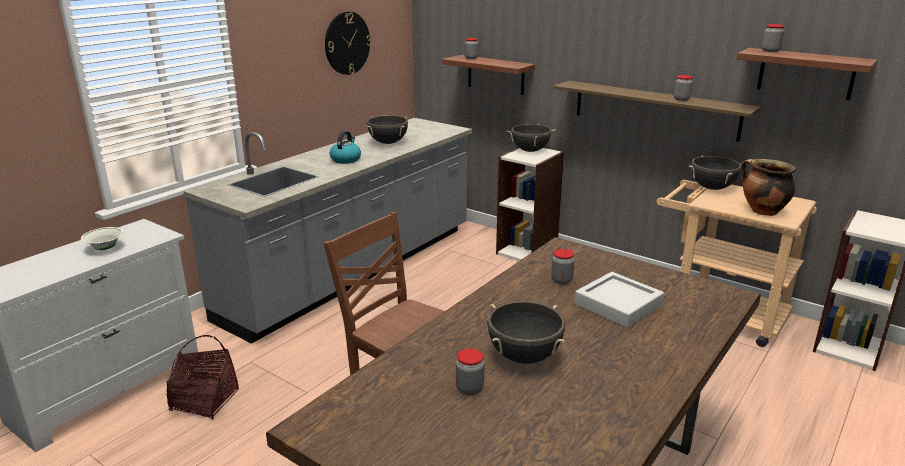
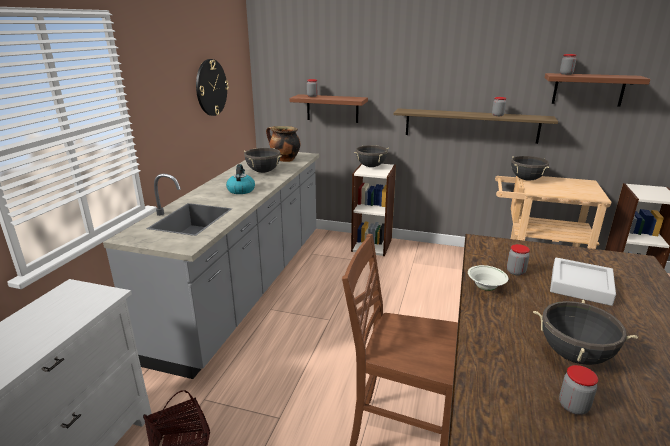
camera: 20 degrees left, 0 degrees up
white bowl [81,227,123,250] -> white bowl moved to [468,265,508,291]
cooking pot [741,159,796,216] -> cooking pot moved to [266,126,300,162]

